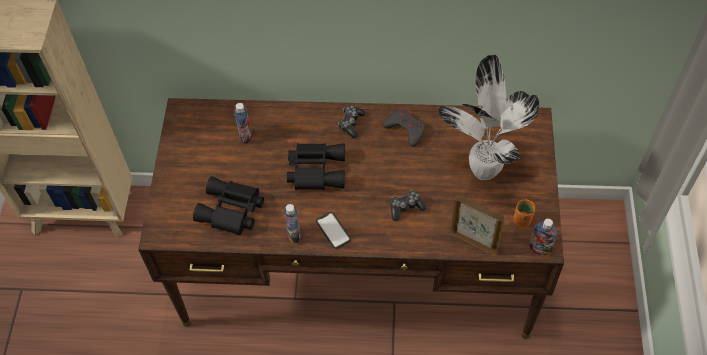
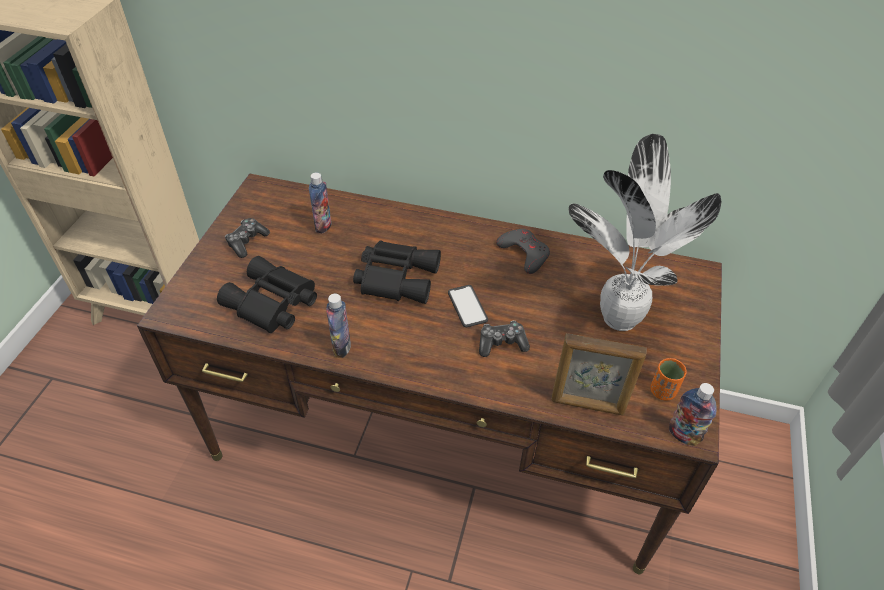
camera: 10 degrees right, 10 degrees down
phone [316,212,351,249] -> phone moved to [448,285,488,327]
game controller [338,105,365,138] -> game controller moved to [225,218,270,258]
picture frame [450,195,505,255] -> picture frame turned 150 degrees clockwise [551,333,647,415]

